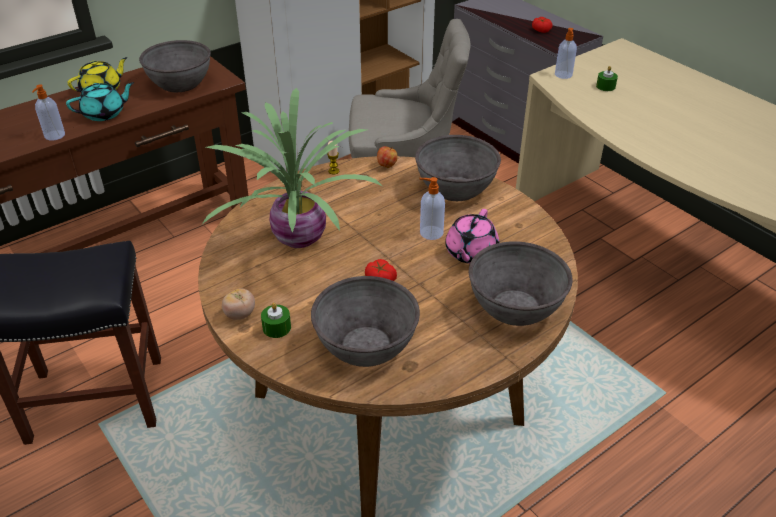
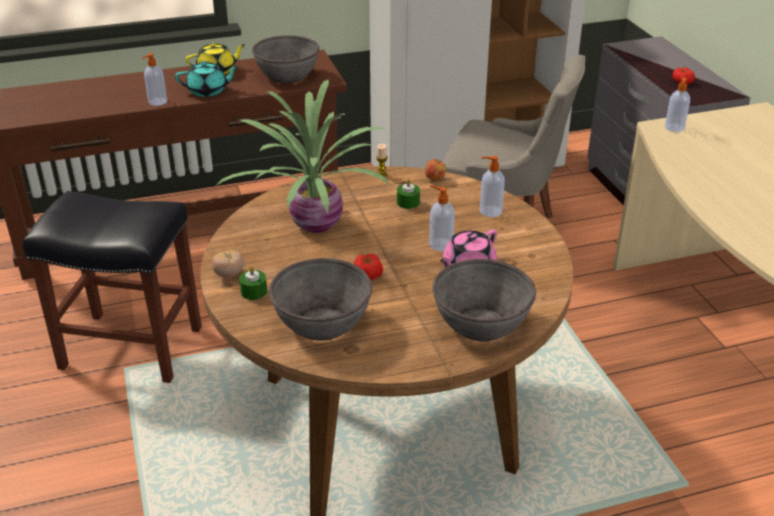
camera: 20 degrees right, 5 degrees down
grey bowl [415,135,501,201] -> soap dispenser [480,156,505,217]
green candle [596,66,618,91] -> green candle moved to [397,179,420,209]

